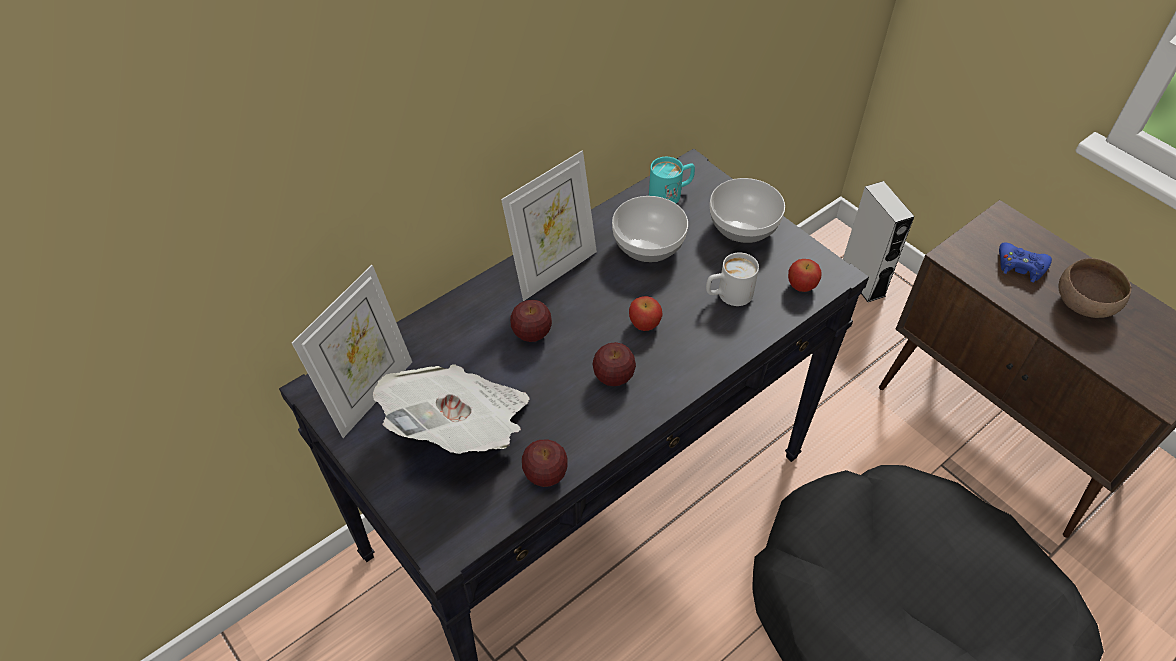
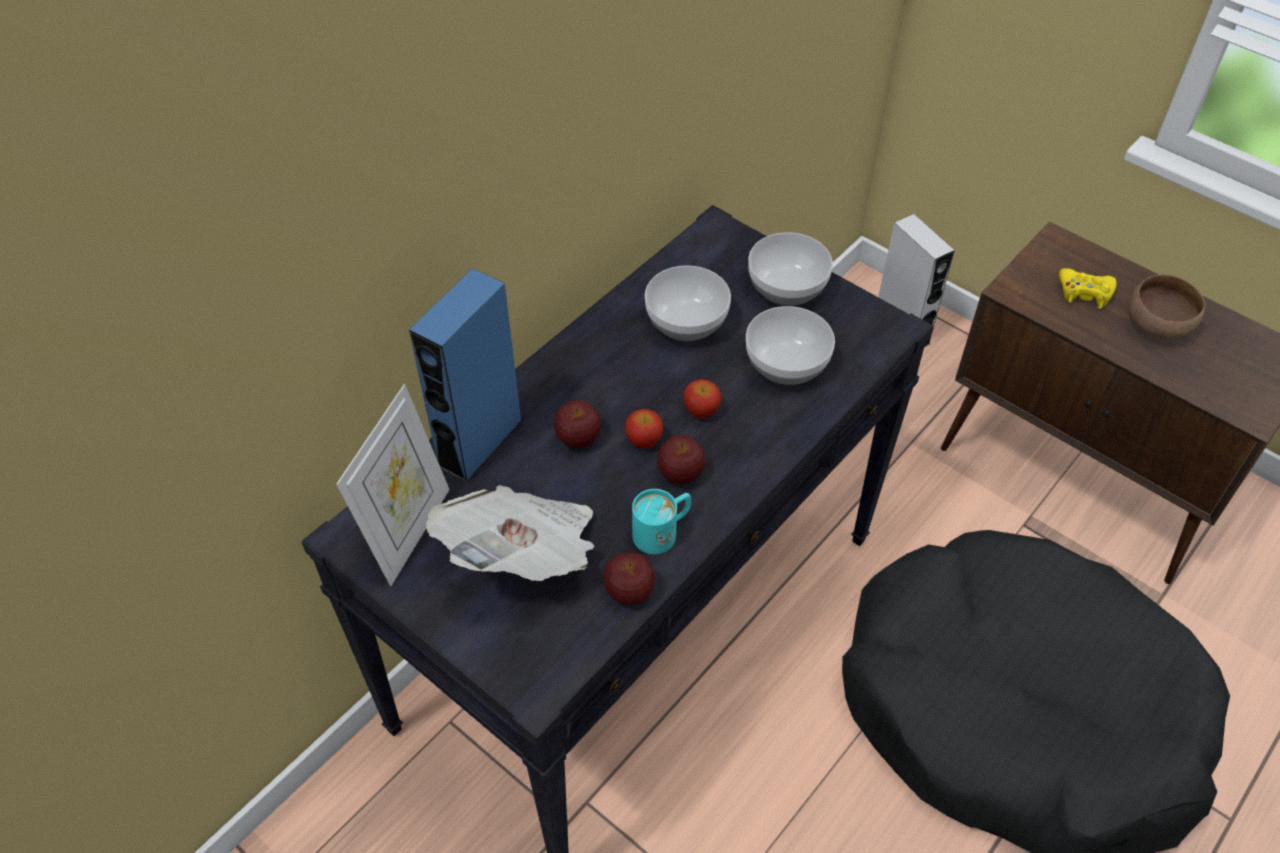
camera: 10 degrees left, 0 degrees up
picture frame [501,150,597,301] -> none
turquoise mug [649,157,695,203] -> turquoise mug moved to [632,489,691,554]
white mug [706,253,759,306] -> bowl [746,306,835,385]
apple [788,259,822,292] -> apple moved to [625,409,663,448]
blue game controller [999,243,1052,282] -> yellow game controller [1059,268,1116,309]
none -> blue speaker [409,268,523,483]

